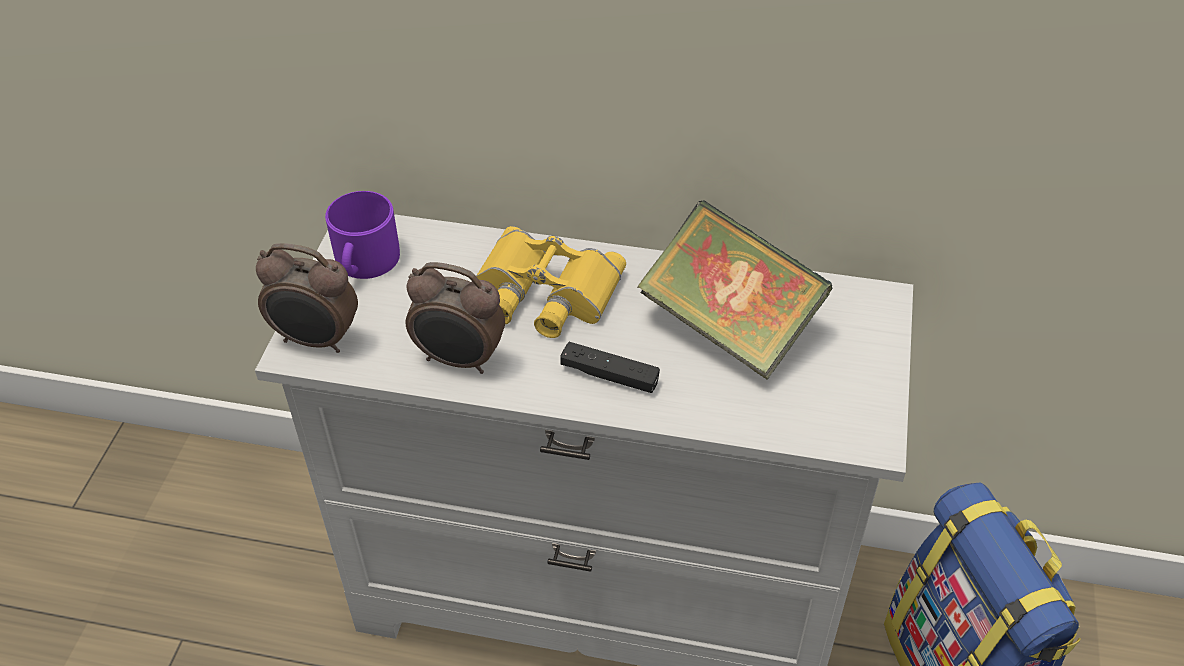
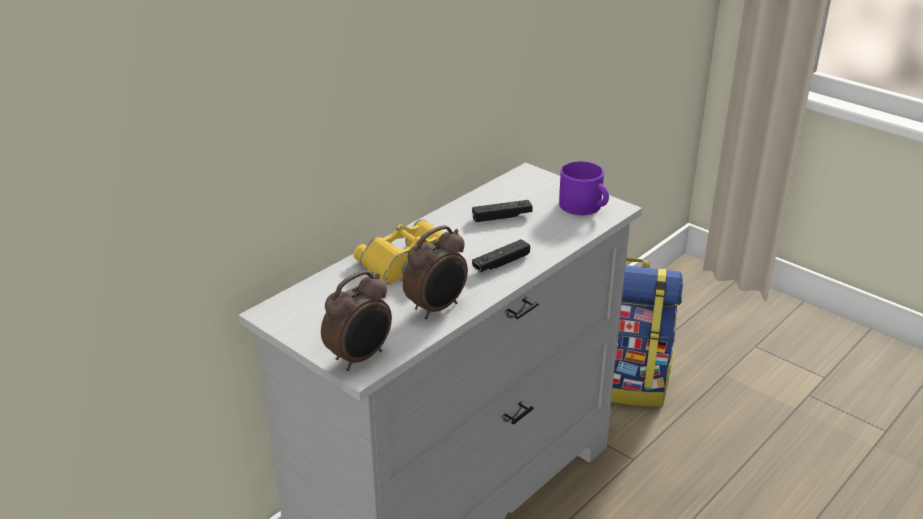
camera: 60 degrees left, 15 degrees down
purple mug [325,191,400,279] -> purple mug moved to [559,161,609,215]
book [637,200,833,380] -> black game controller [472,200,533,222]

